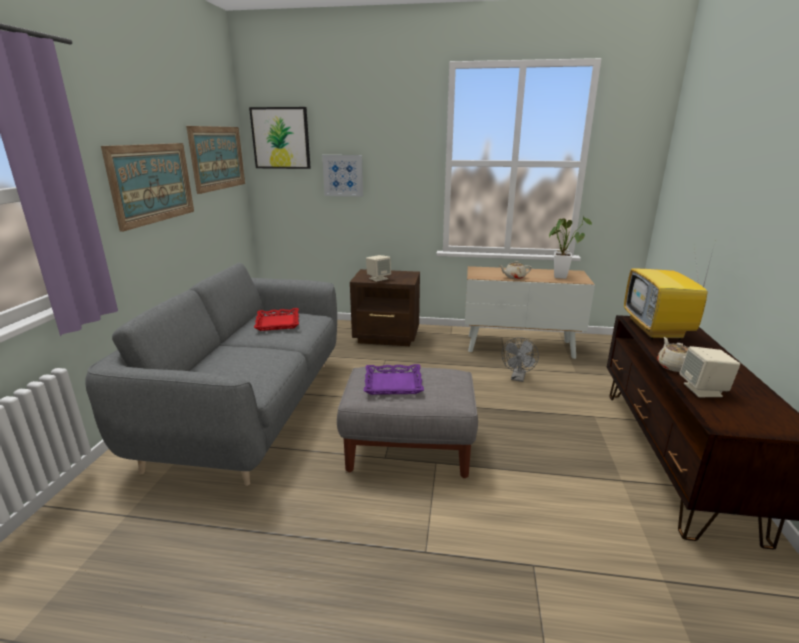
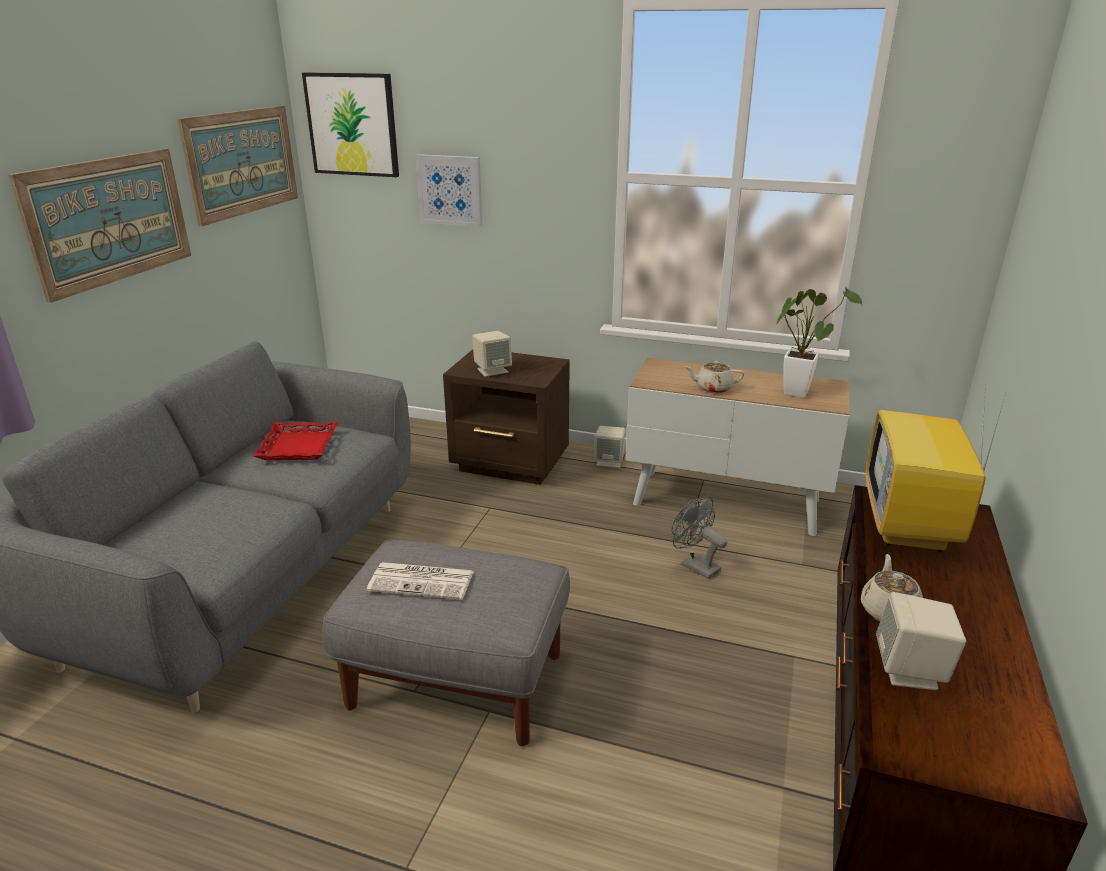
camera: 10 degrees right, 5 degrees up
purple tray [364,364,424,395] -> newspaper [367,562,474,600]
grey fan [502,337,539,382] -> grey fan turned 105 degrees clockwise [672,496,727,579]
none -> beige speaker [594,426,625,468]

